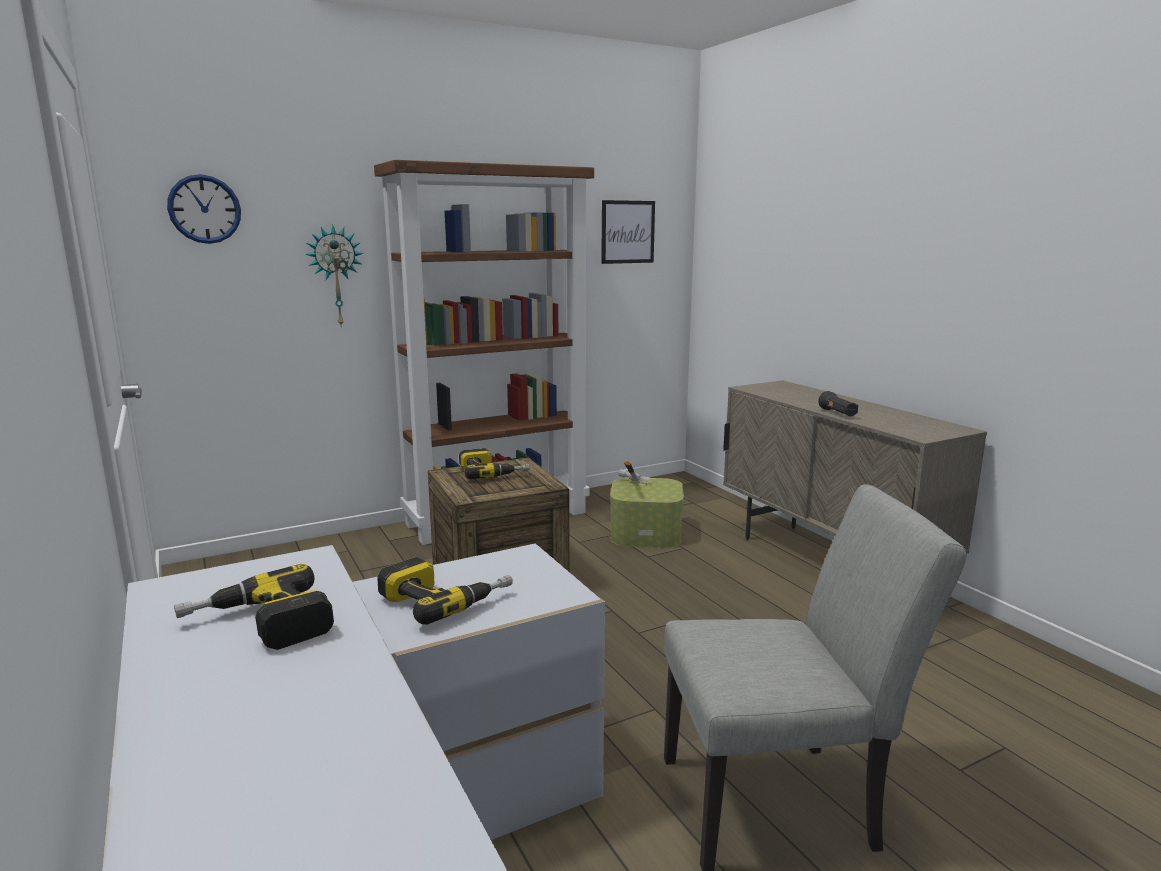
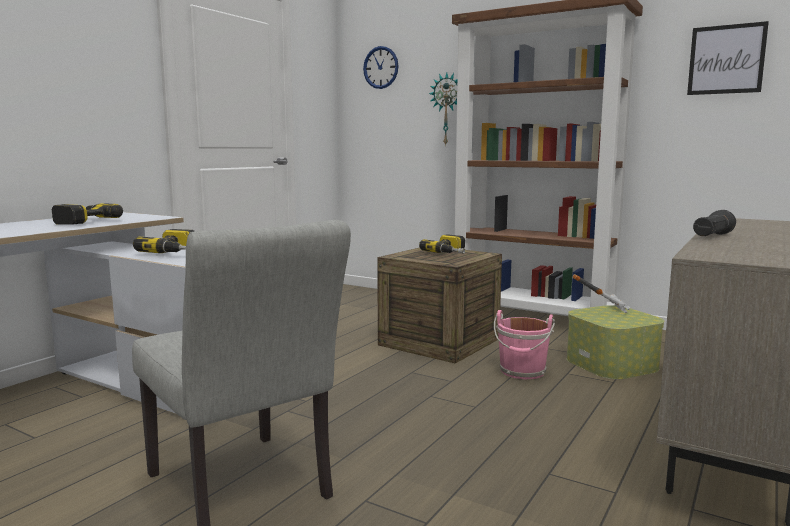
camera: 60 degrees right, 5 degrees down
none -> pink bucket [494,310,555,380]

